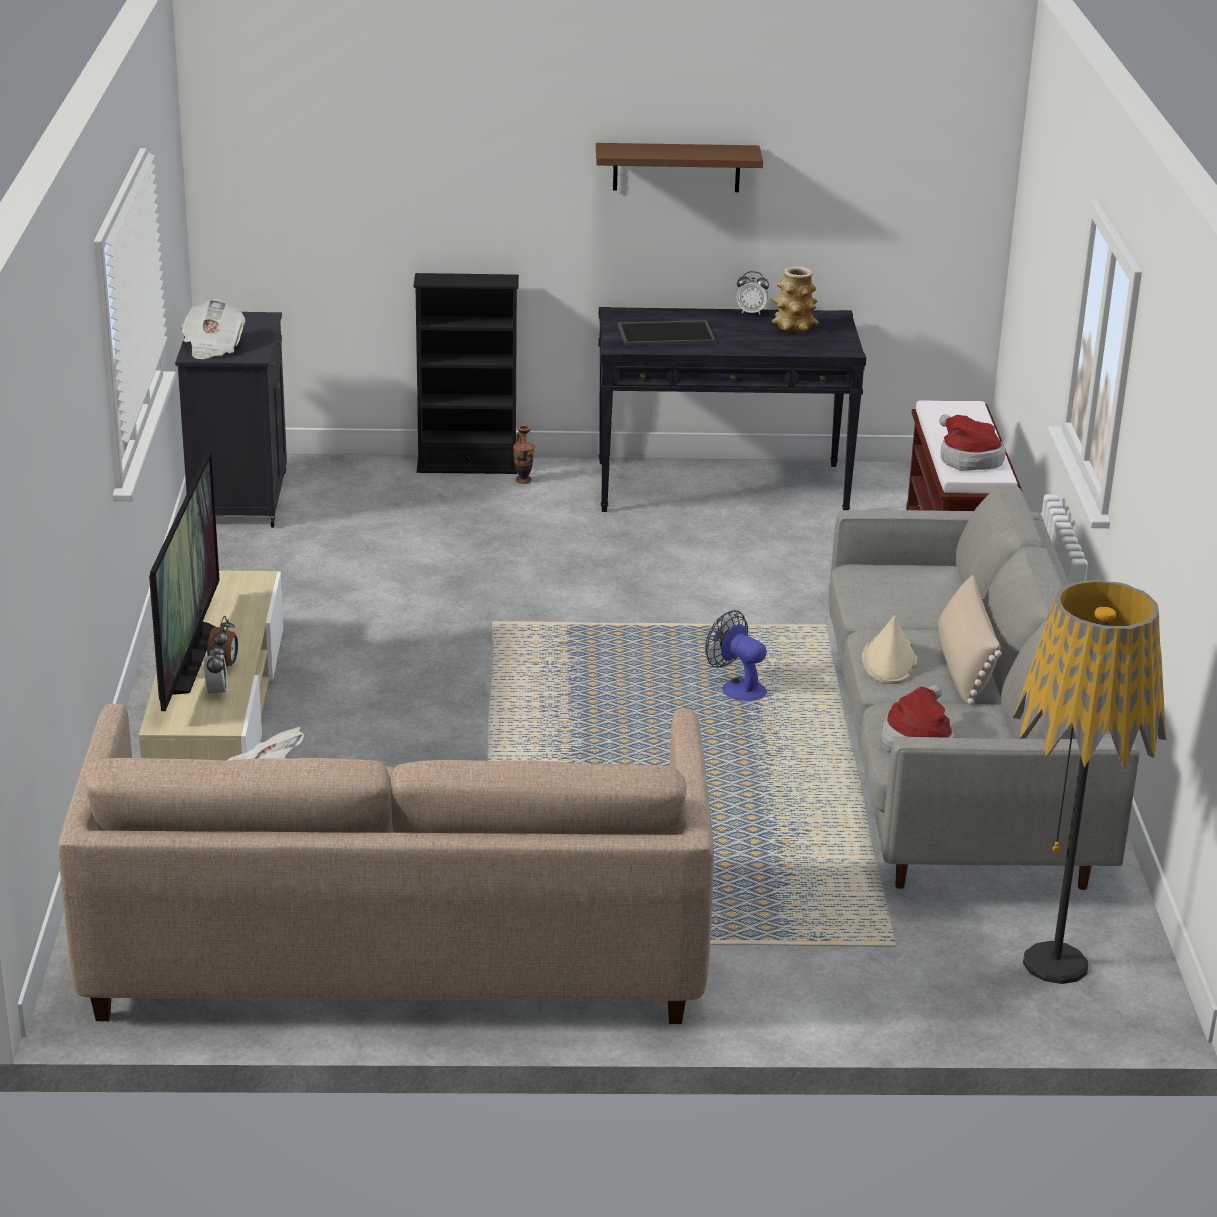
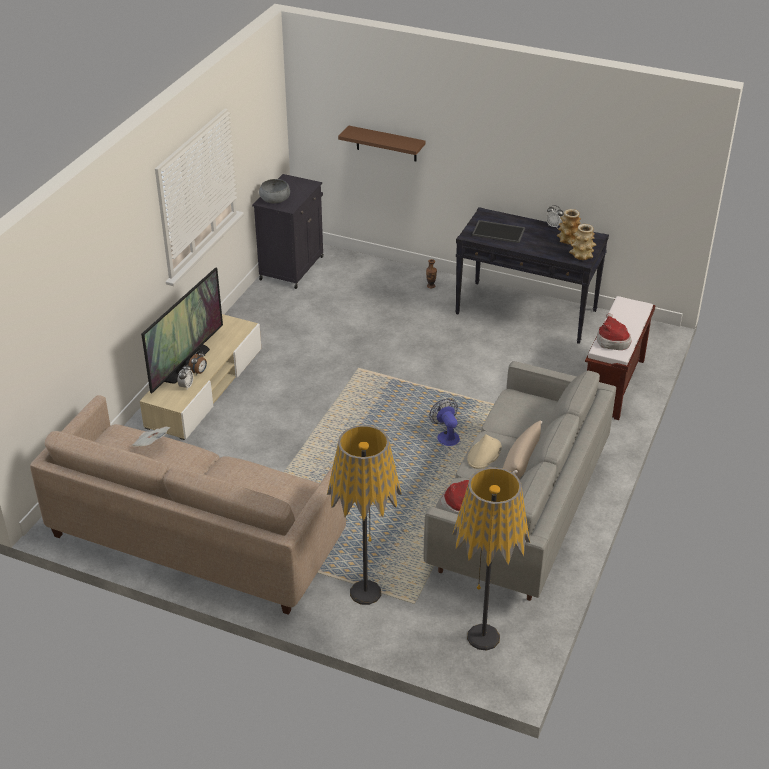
camera: 25 degrees right, 10 degrees up
newspaper [181,299,246,359] -> grey bowl [259,179,290,203]
black bookcase [413,273,519,474] -> none
brown shelf [596,143,763,192] -> brown shelf moved to [338,125,426,161]
none -> floor lamp [327,425,402,605]
none -> vase [569,224,596,260]

